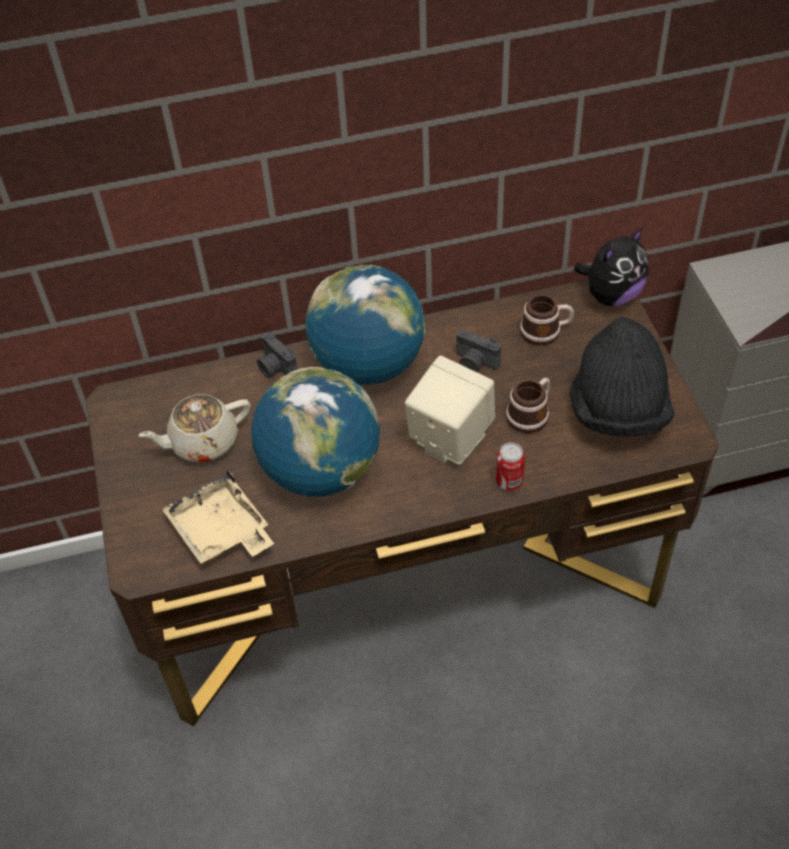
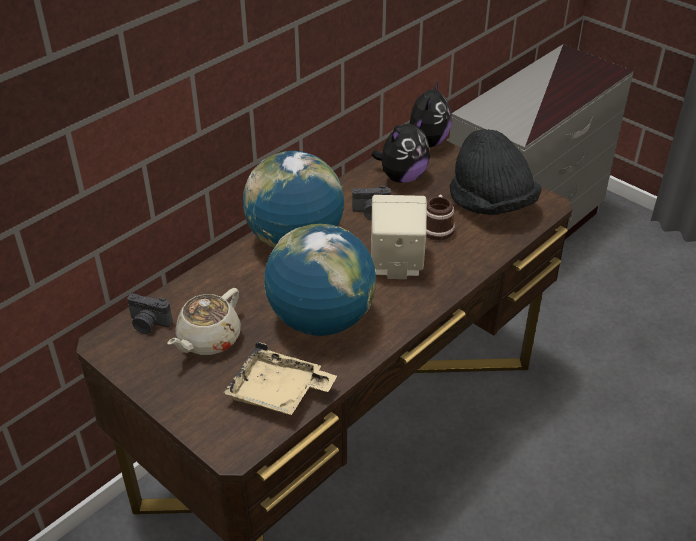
camera: 35 degrees left, 10 degrees down
camera [257,332,298,378] -> camera moved to [127,293,173,334]
can [496,443,525,491] -> none
mug [520,295,574,346] -> plush toy [372,116,430,183]

